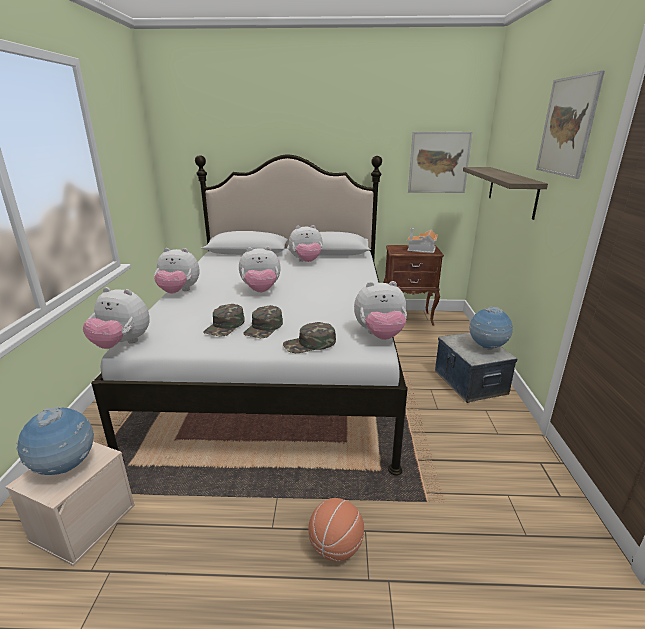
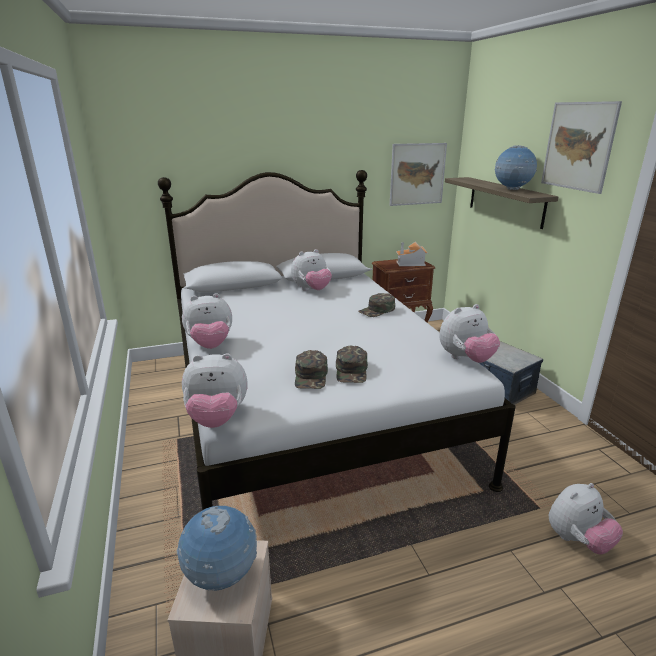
camera: 20 degrees left, 0 degrees up
plush toy [239,247,281,292] -> plush toy moved to [549,483,623,554]
green cap [283,322,336,353] -> green cap moved to [358,293,395,317]
basketball [308,498,364,561] -> none
globe [469,307,513,350] -> globe moved to [495,145,537,190]

